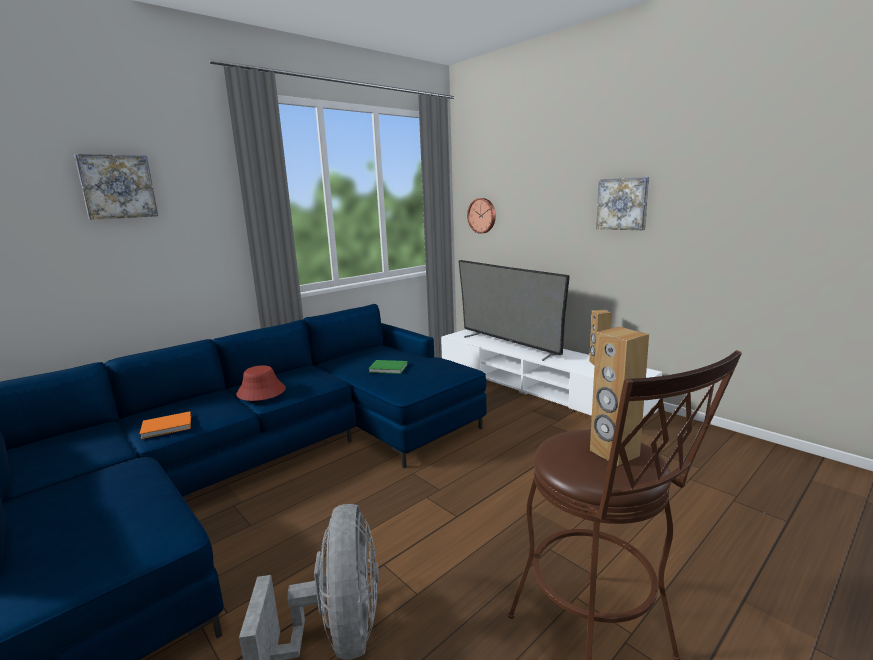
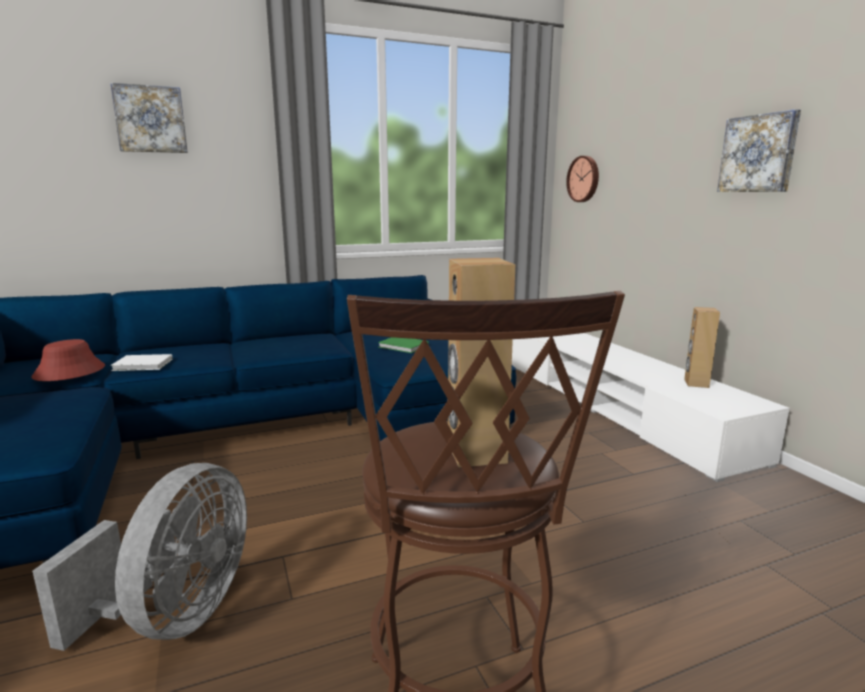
camera: 20 degrees right, 0 degrees up
orange book [139,411,191,439] -> white book [111,354,173,371]
red hat [236,365,286,401] -> red hat moved to [31,339,105,381]
television [459,260,570,361] -> none

